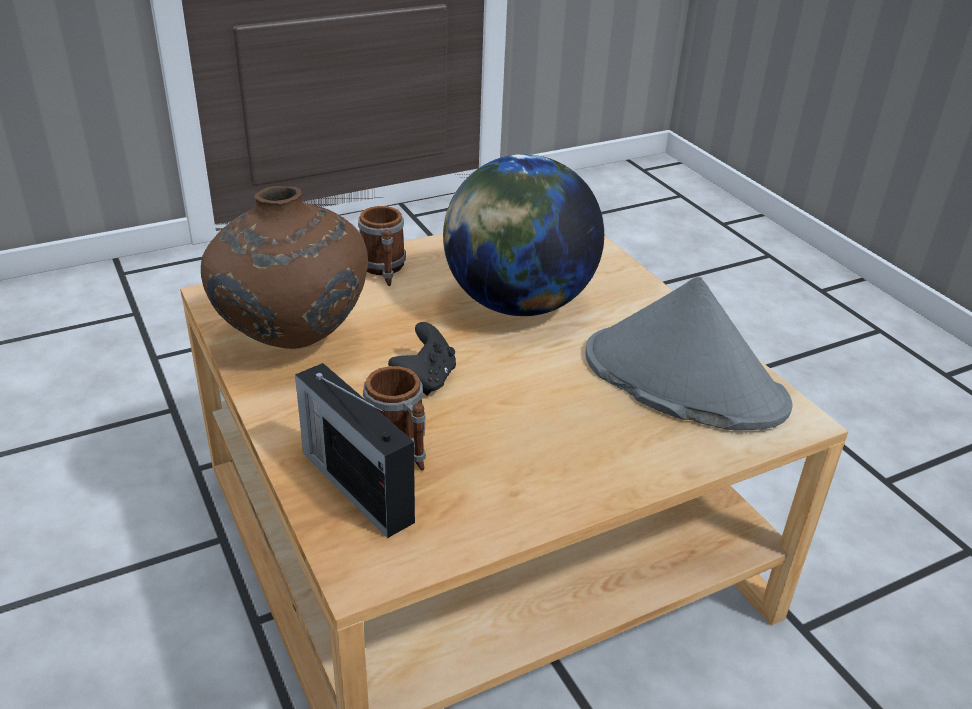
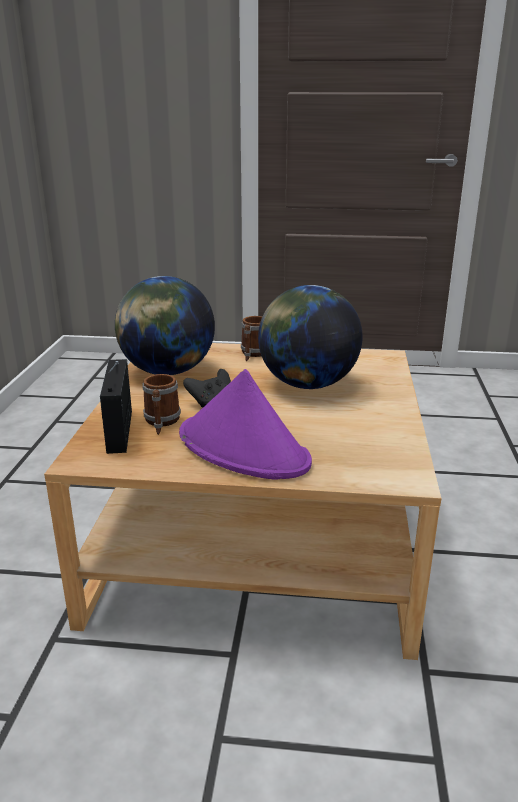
camera: 35 degrees right, 10 degrees down
brown vase [201,186,368,349] -> globe [115,276,215,375]
grey hat [586,276,793,431] -> none
none -> purple hat [179,369,312,480]

